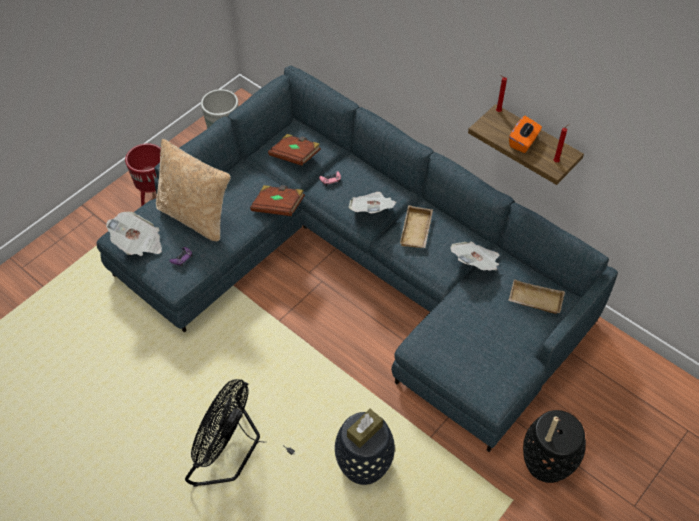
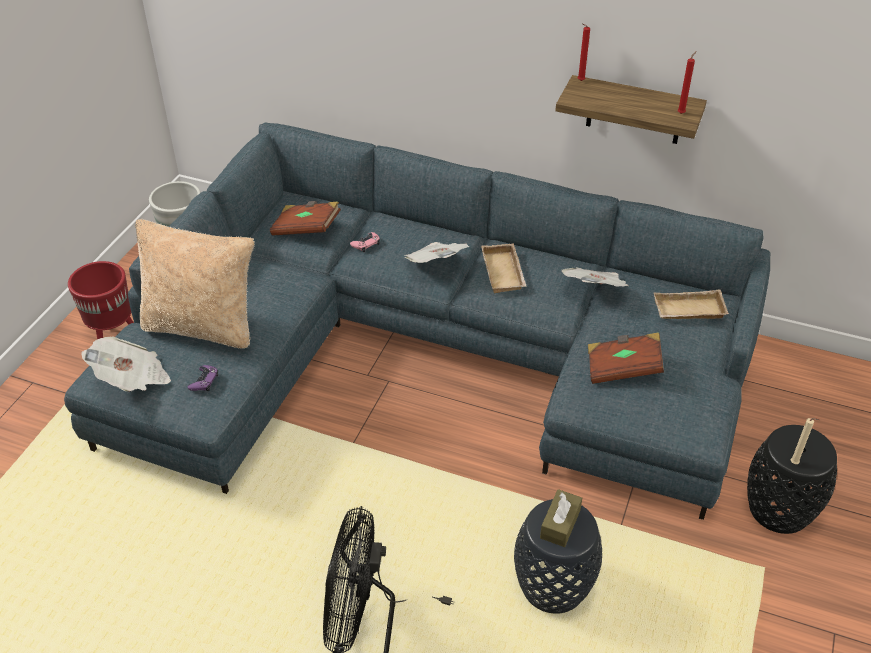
camera: 20 degrees left, 10 degrees down
brown book [250,185,305,216] -> brown book moved to [588,332,664,384]
orange tissue box [509,116,542,153] -> none

